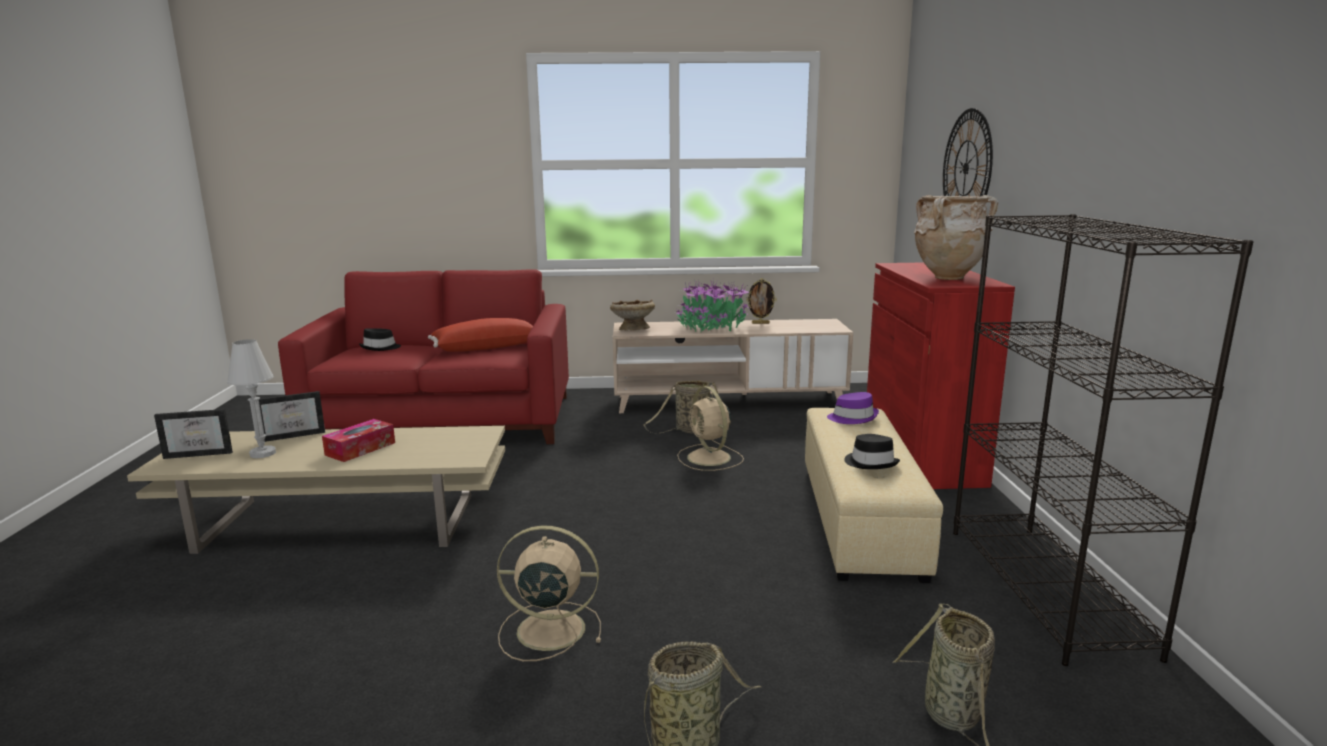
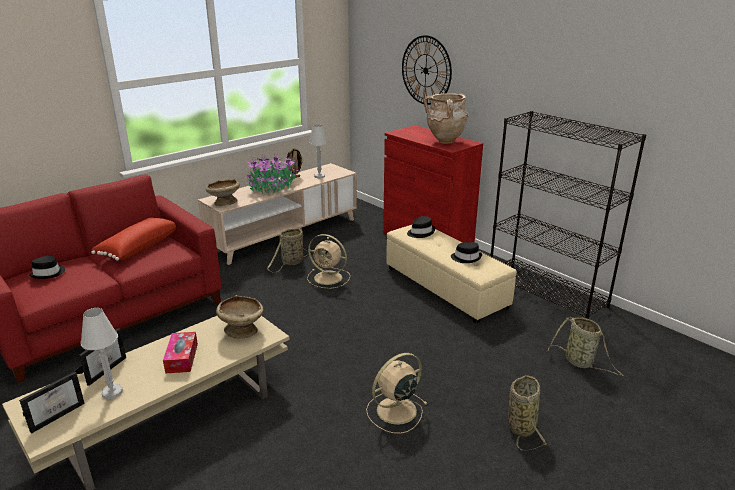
camera: 40 degrees left, 10 degrees up
purple hat [827,392,879,424] -> black hat [407,216,435,238]
none -> beige bowl [216,295,264,339]
none -> white table lamp [309,124,328,178]

